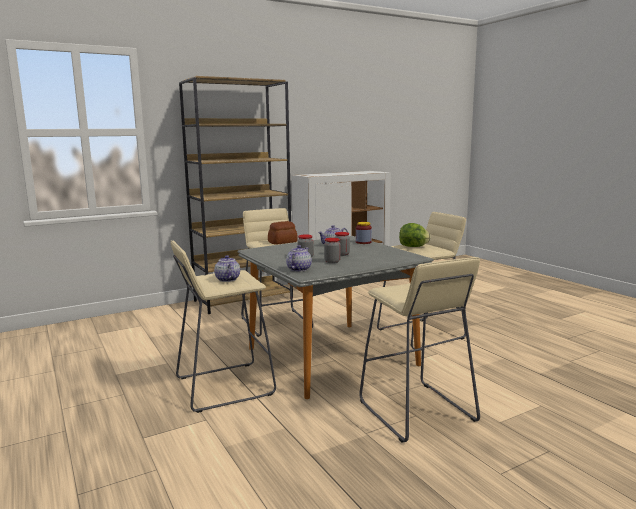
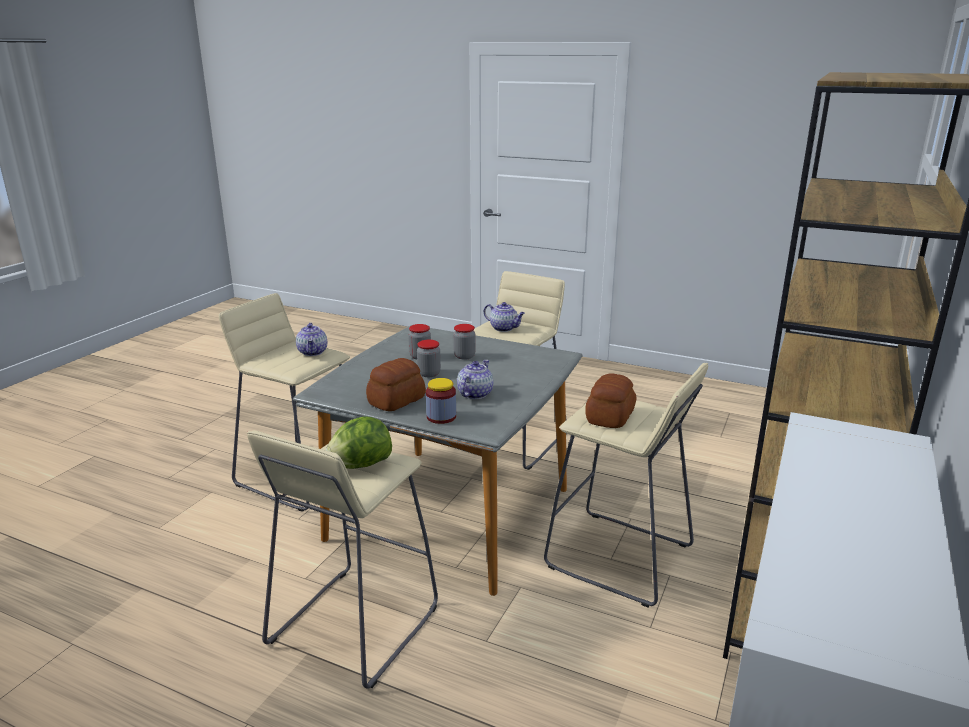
camera: 145 degrees right, 10 degrees up
teapot [286,245,312,272] -> teapot moved to [296,323,327,356]
none -> bread [366,358,426,411]

